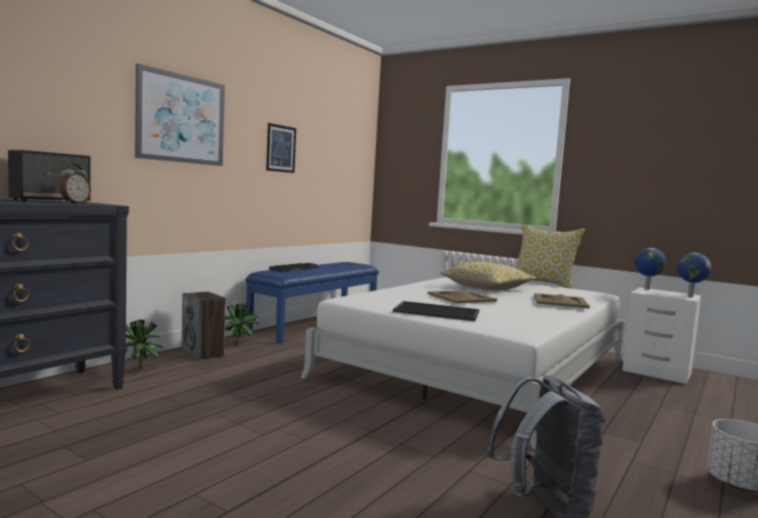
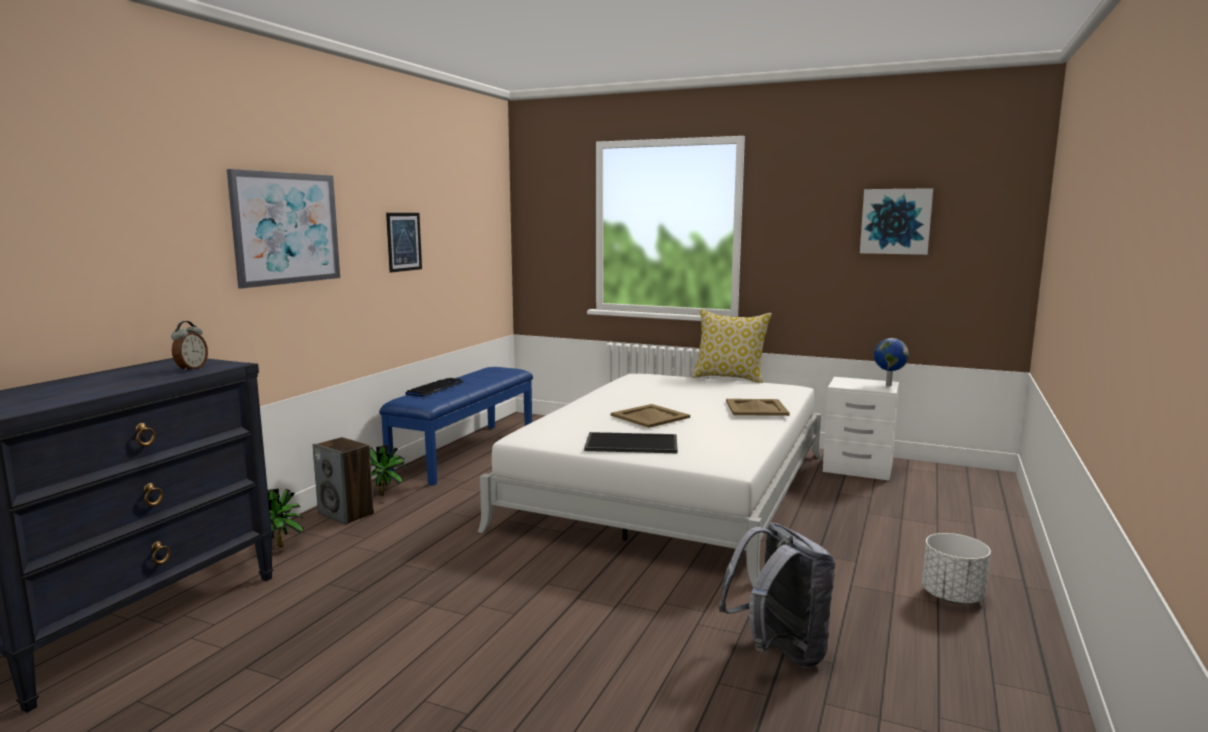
camera: 10 degrees left, 5 degrees up
speaker [8,150,91,203] -> none
pillow [440,261,536,291] -> none
globe [635,248,666,290] -> none
none -> picture [860,188,933,255]

